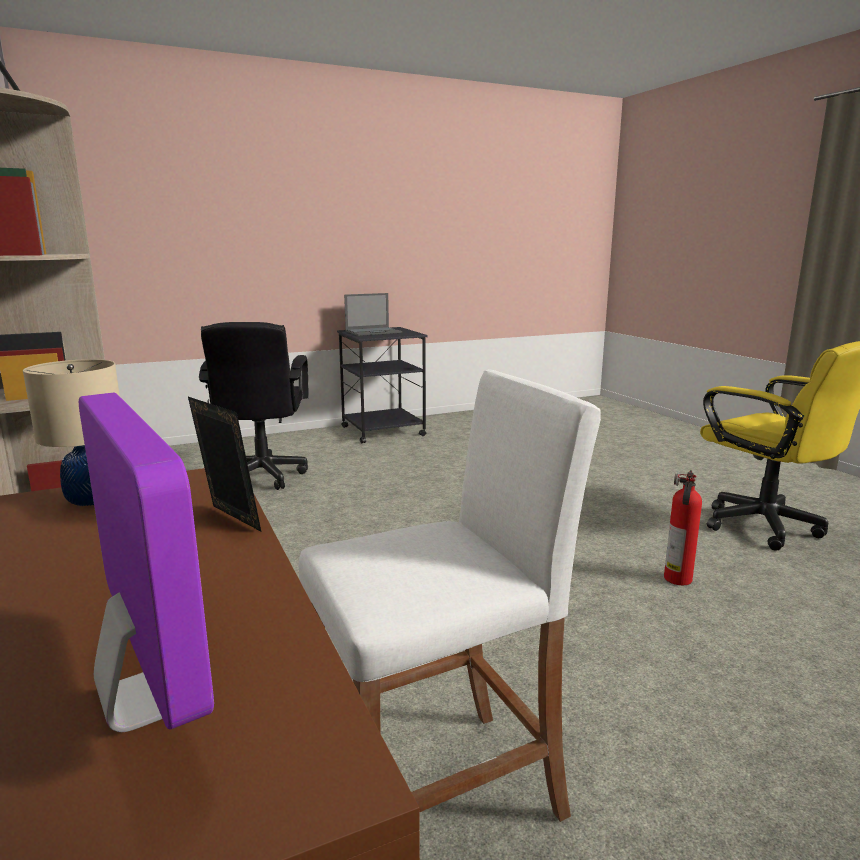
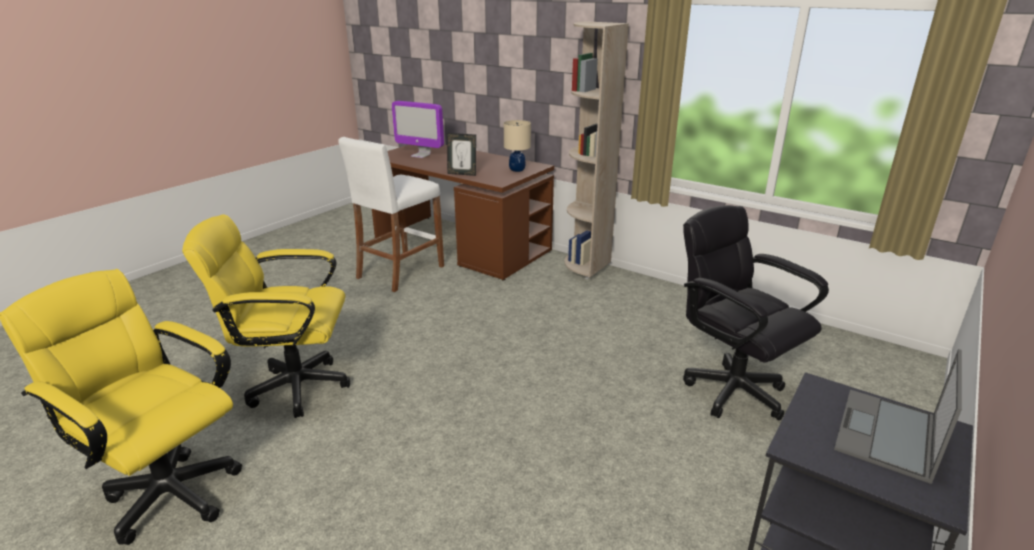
camera: 150 degrees right, 10 degrees up
fire extinguisher [664,470,702,585] -> yellow office chair [182,215,350,418]

